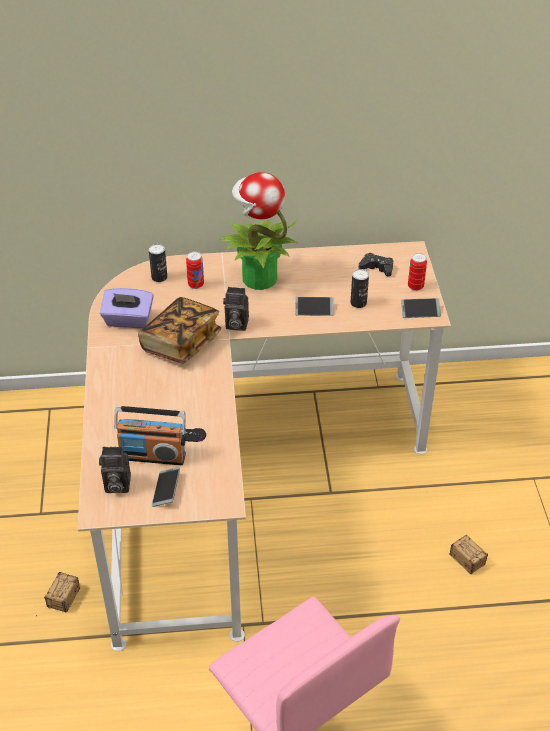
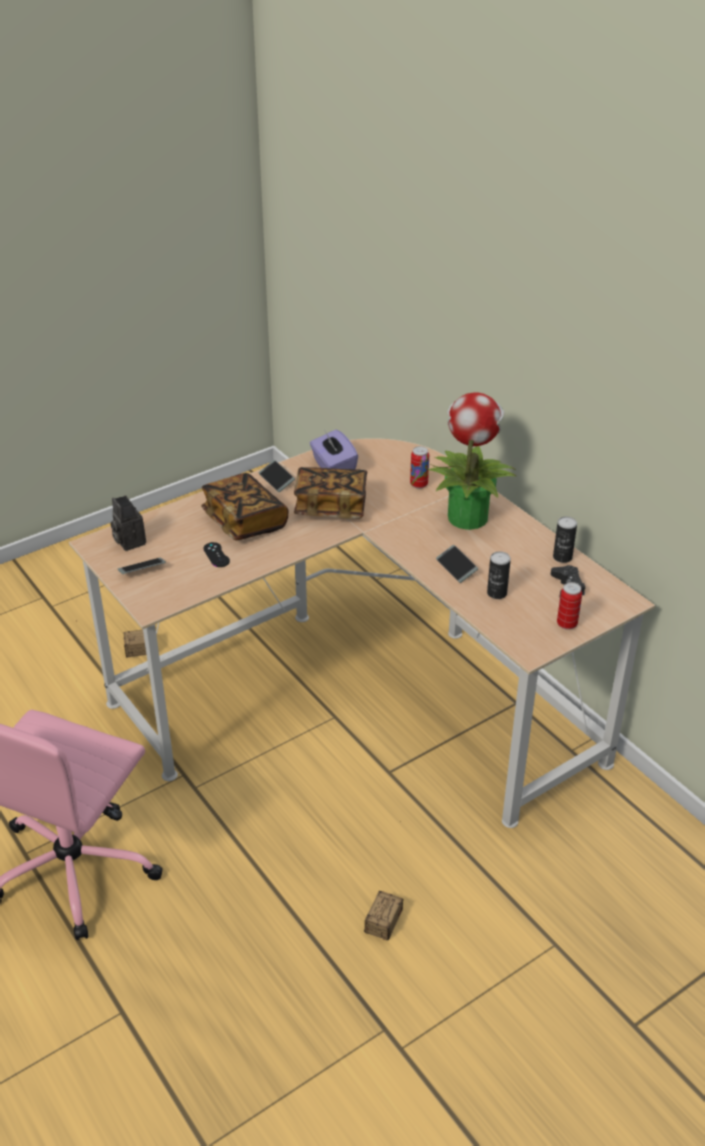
camera: 60 degrees right, 5 degrees down
radio [114,406,186,465] -> none
can [149,244,167,282] -> can moved to [553,516,577,563]
camera [223,287,249,331] -> none
phone [401,298,441,318] -> phone moved to [259,460,295,492]
none -> book [201,473,289,540]

